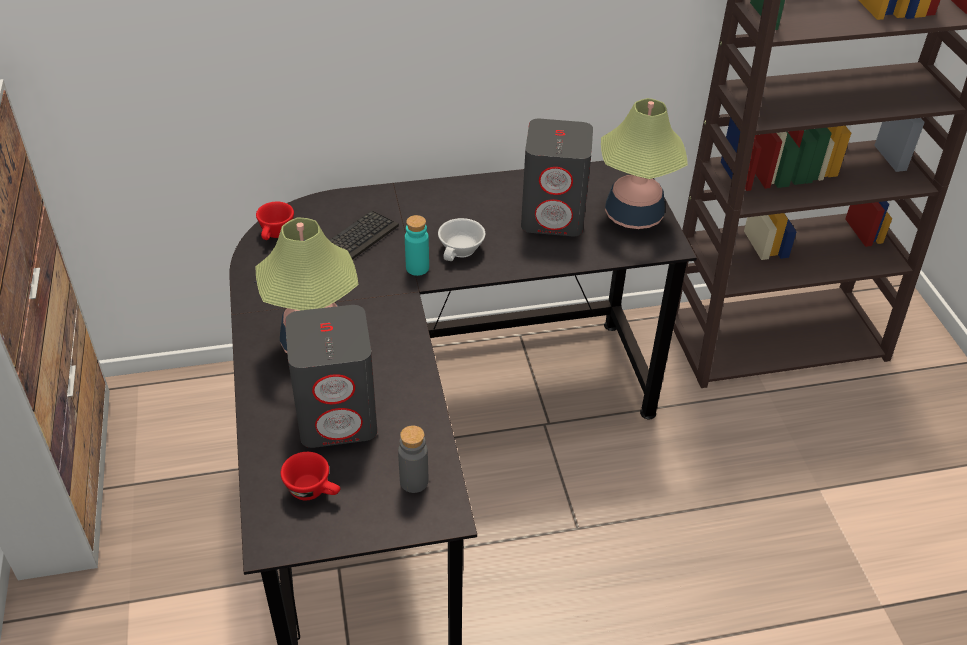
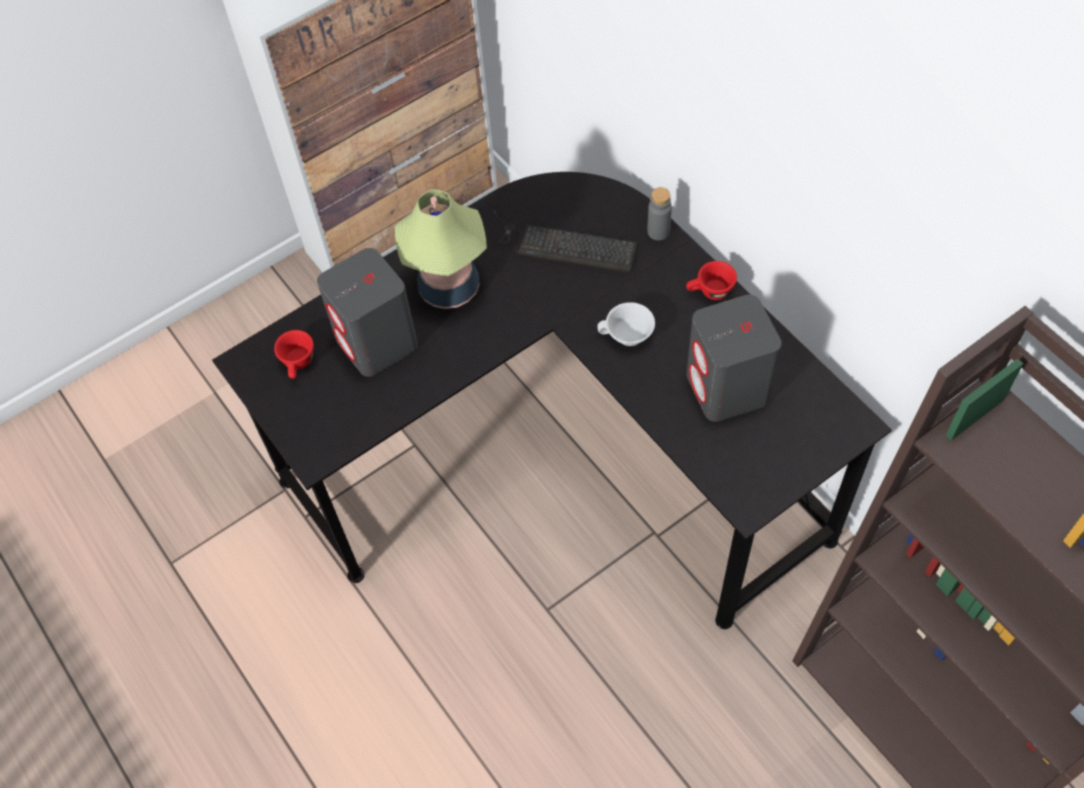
camera: 70 degrees right, 15 degrees up
red cup [256,202,294,240] -> red cup moved to [686,261,737,300]
grey bottle [398,426,428,493] -> grey bottle moved to [647,187,672,241]
turquoise bottle [405,215,429,276] -> none
table lamp [601,98,688,229] -> none

